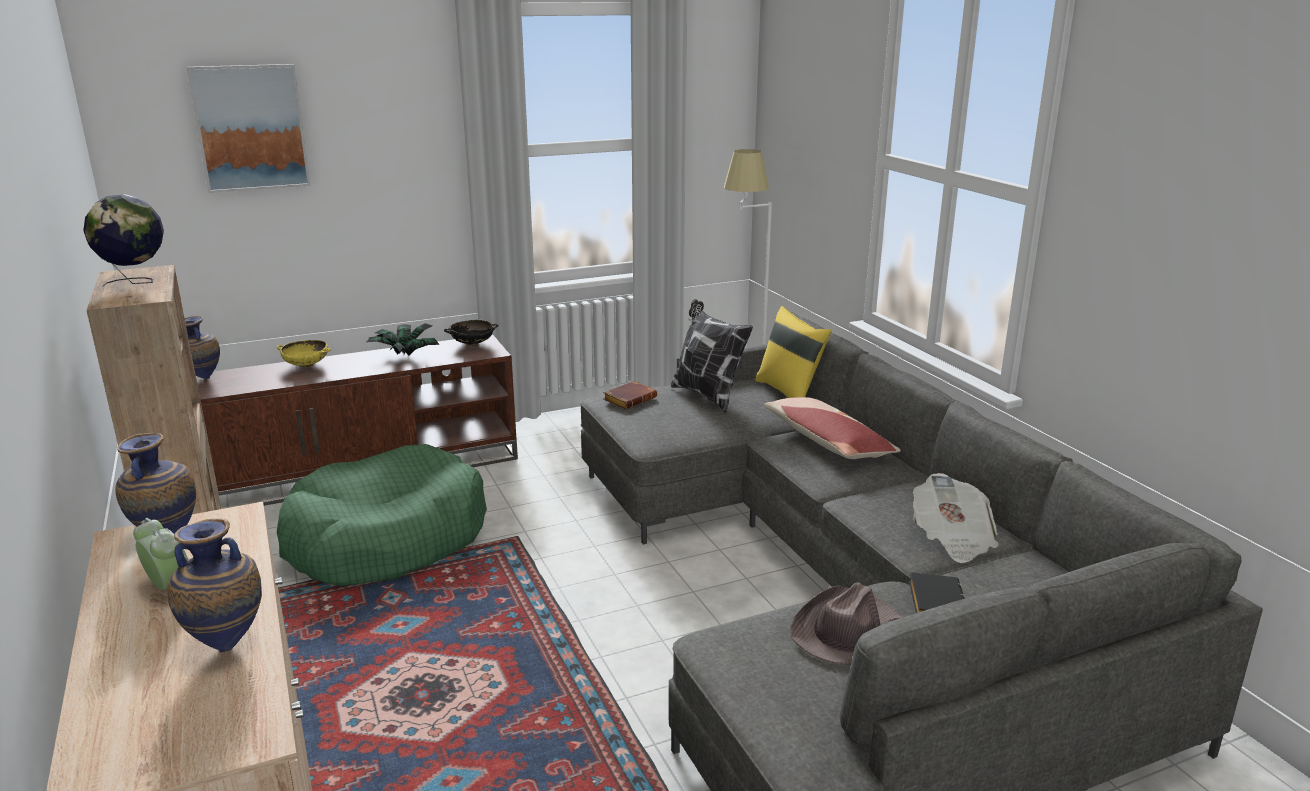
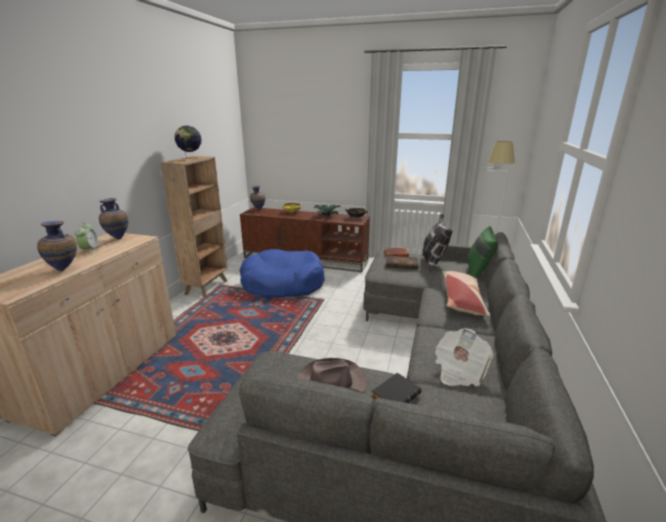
camera: 40 degrees right, 0 degrees up
picture [187,64,311,193] -> none
green dog bed [277,444,487,586] -> blue dog bed [240,249,325,298]
yellow pillow [755,306,831,398] -> green pillow [468,226,498,278]
none -> book [386,256,419,269]

